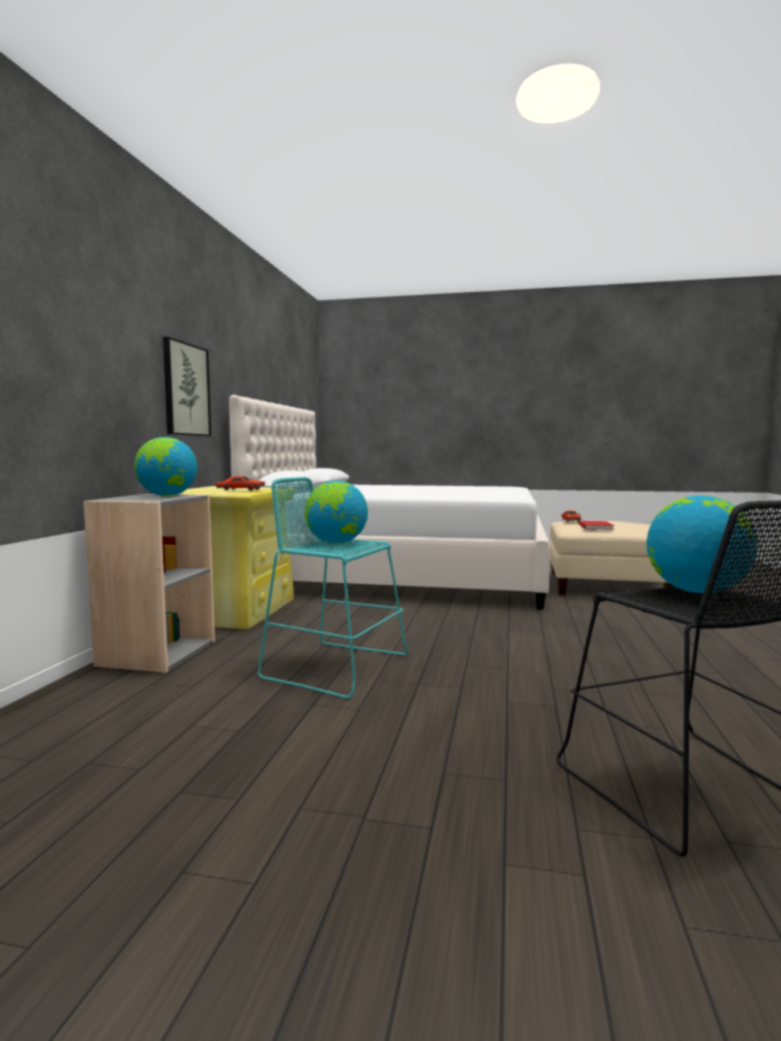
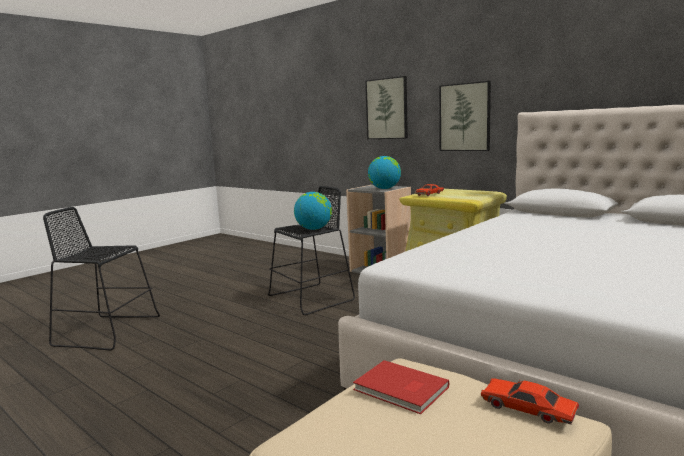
camera: 120 degrees right, 5 degrees up
turquoise stool [258,477,408,699] -> black stool [268,186,355,315]
globe [646,496,757,593] -> none
none -> picture [365,76,408,139]

